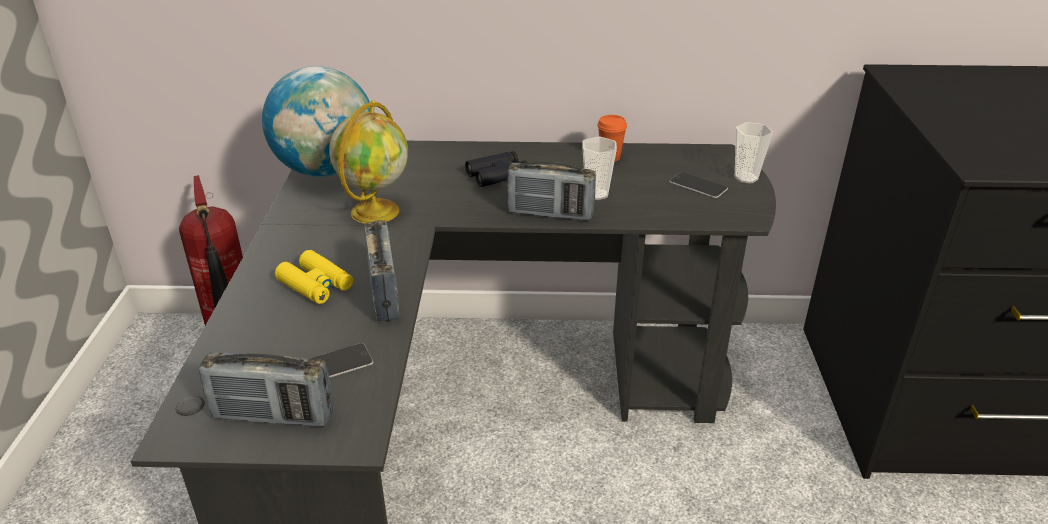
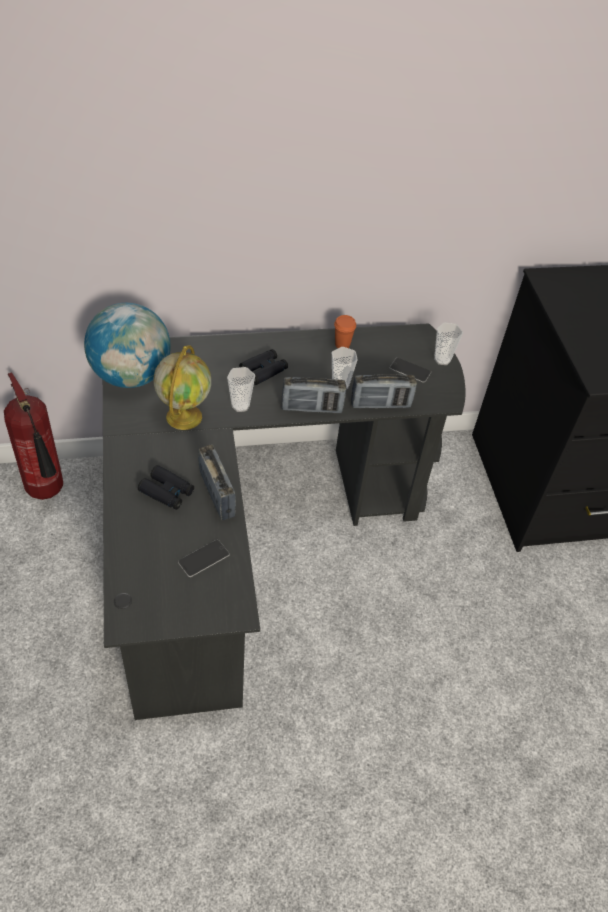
camera: 15 degrees left, 15 degrees up
radio [199,352,333,427] -> radio moved to [351,374,417,409]
yellow binoculars [275,250,353,304] -> black binoculars [138,465,194,510]
none -> cup [227,367,255,412]

